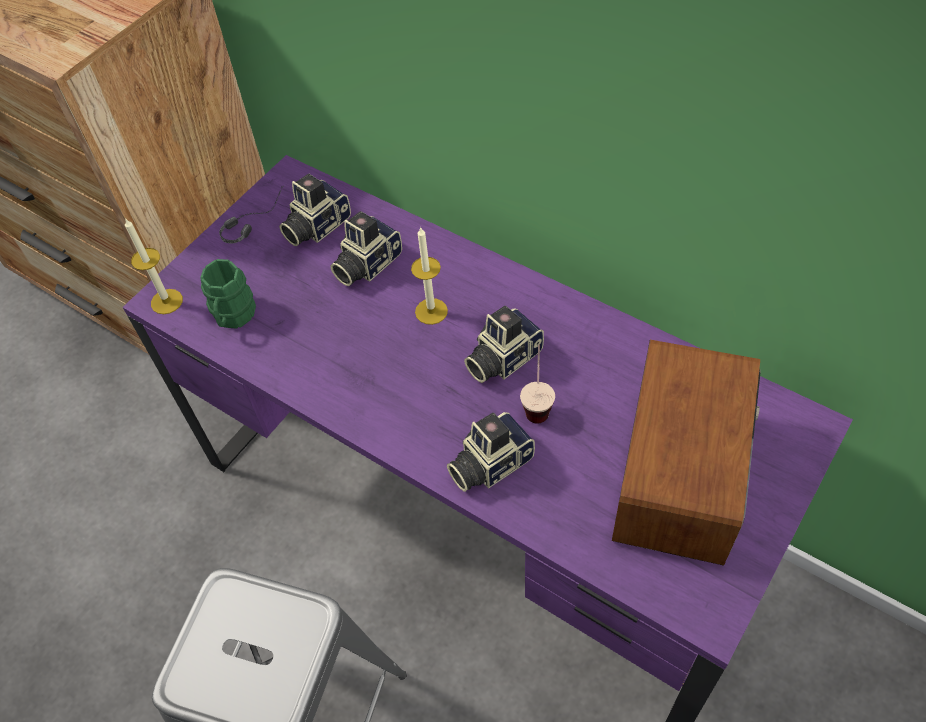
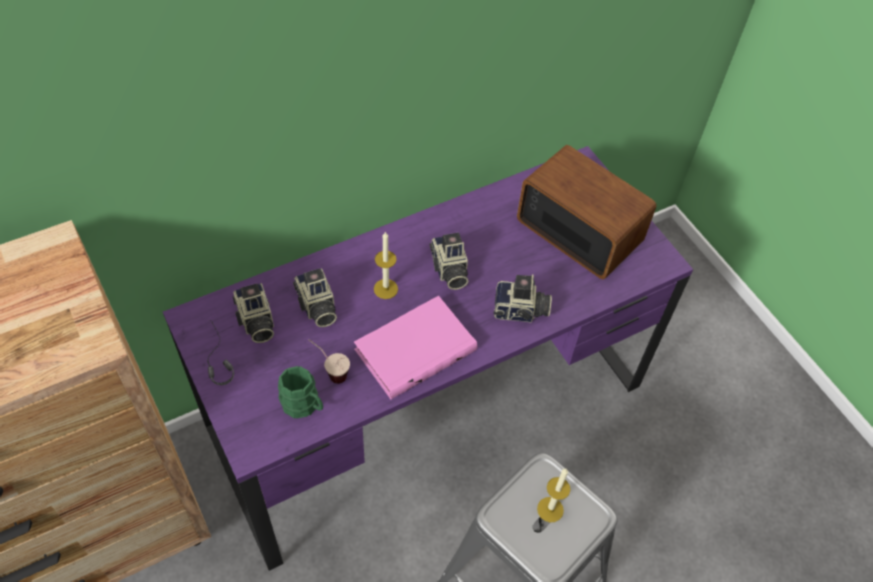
camera: 70 degrees left, 0 degrees up
candle [125,218,183,314] -> candle moved to [537,469,570,522]
camera [447,412,535,492] -> camera turned 75 degrees counterclockwise [494,274,552,322]
cup [520,344,555,423] -> cup moved to [308,339,350,384]
none -> pink book [354,296,478,399]

